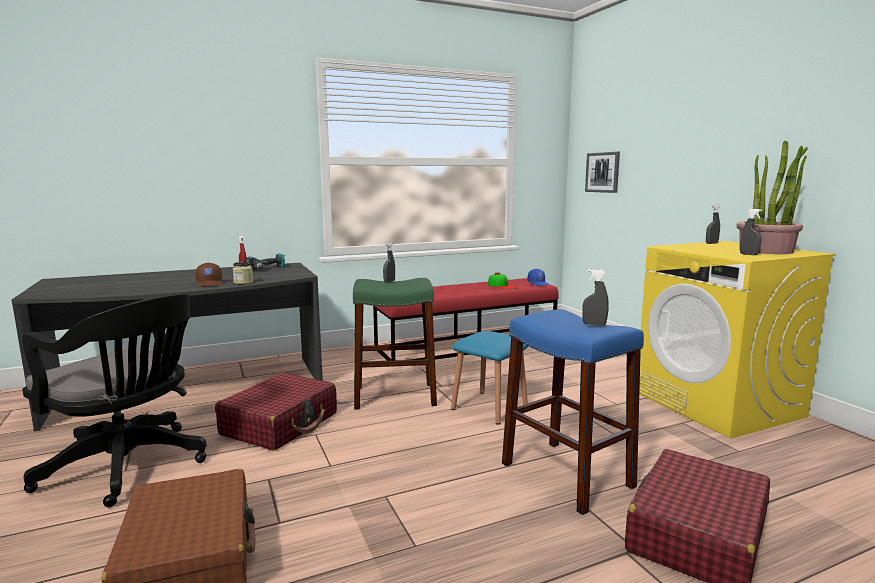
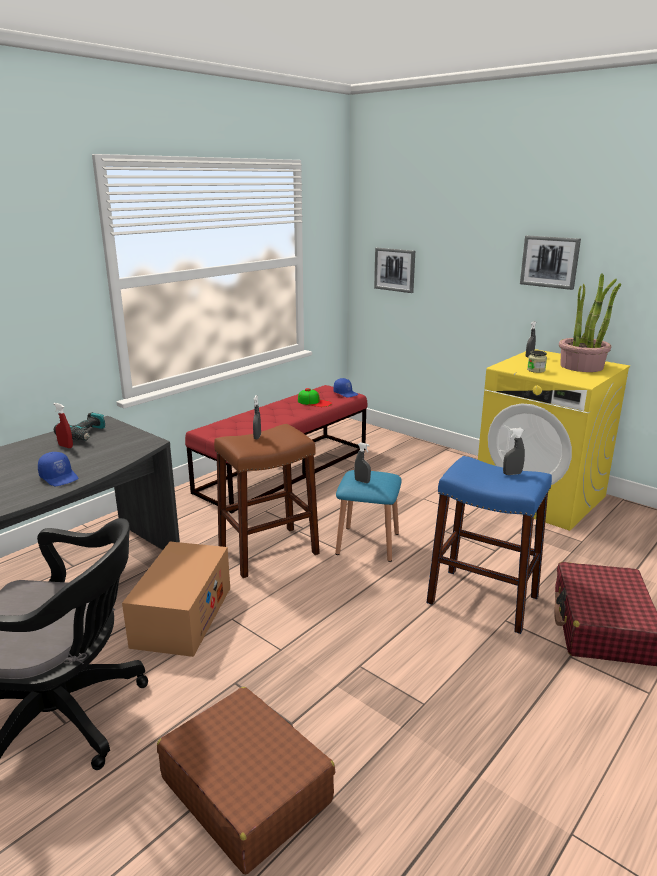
camera: 25 degrees left, 10 degrees up
brown cap [195,263,222,287] -> blue cap [38,452,79,486]
red suitcase [215,373,337,451] -> cardboard box [122,542,230,657]
jar [233,262,253,284] -> jar moved to [527,350,547,373]
green stool [353,278,437,410] -> brown stool [214,424,320,578]
grey spray bottle [740,209,763,255] -> grey spray bottle moved to [354,442,371,483]
none -> picture [520,236,581,290]

